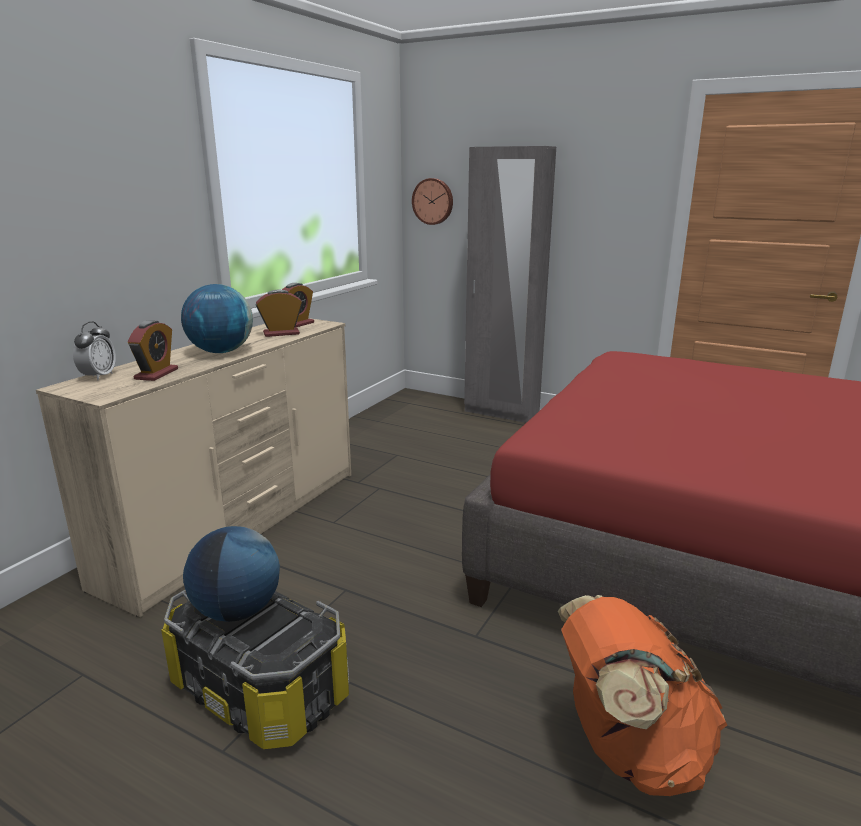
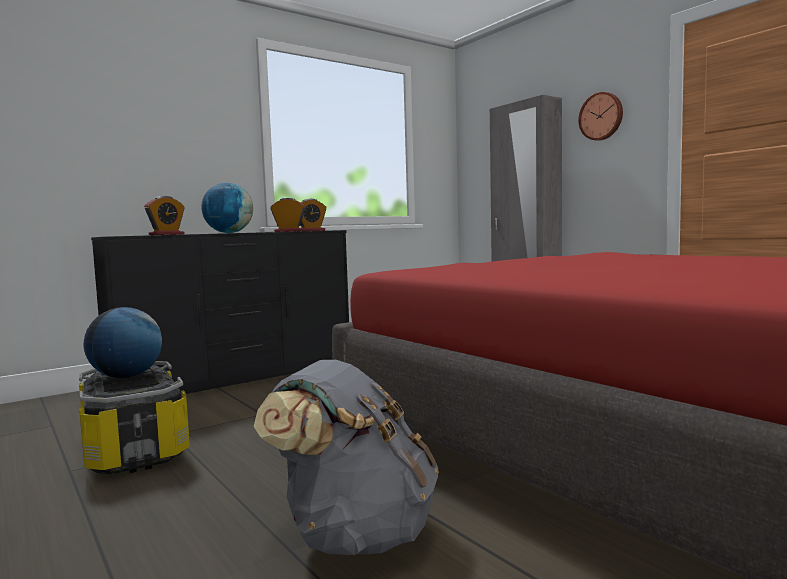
camera: 25 degrees right, 15 degrees down
beige dresser [36,318,351,617] -> black dresser [91,230,349,394]
alarm clock [73,321,116,381] -> none
wall clock [412,178,453,225] -> wall clock moved to [578,92,623,141]
orange backpack [558,595,727,796] -> grey backpack [254,360,439,555]

